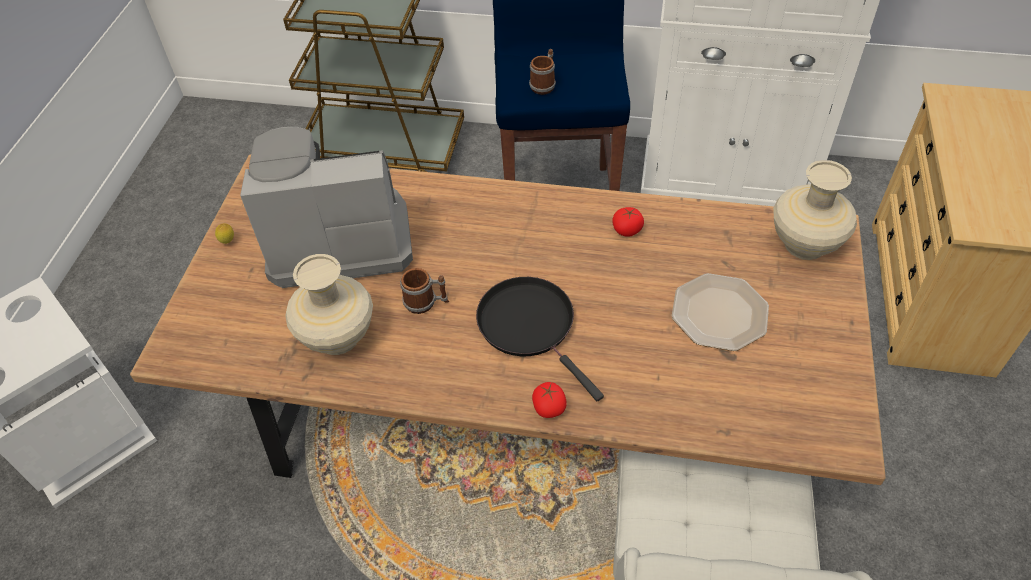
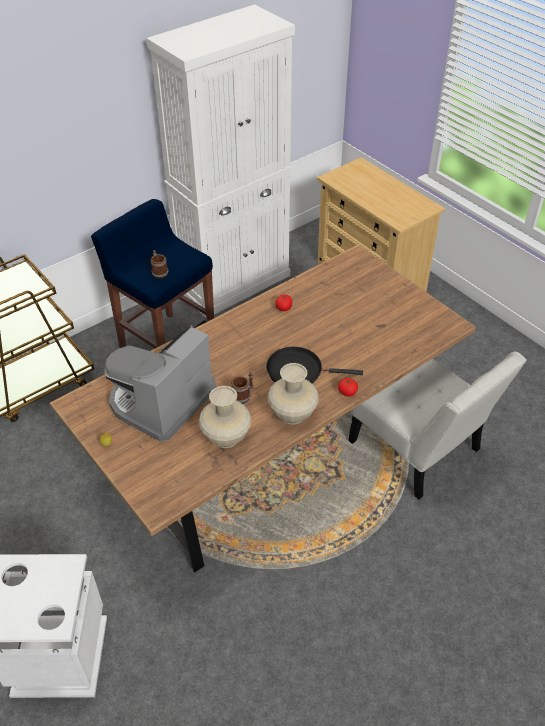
camera: 50 degrees left, 5 degrees down
plate [672,273,769,351] -> none
beige vase [773,160,857,260] -> beige vase moved to [268,363,319,424]

